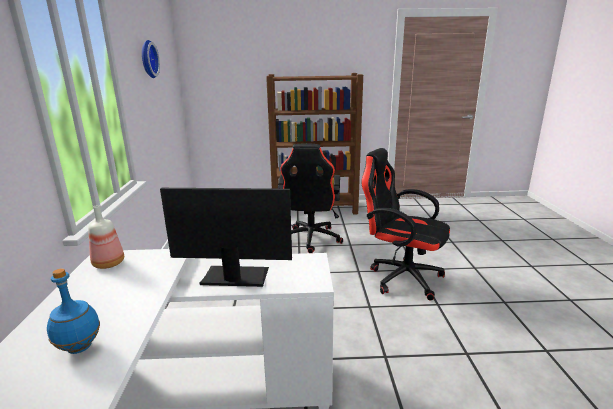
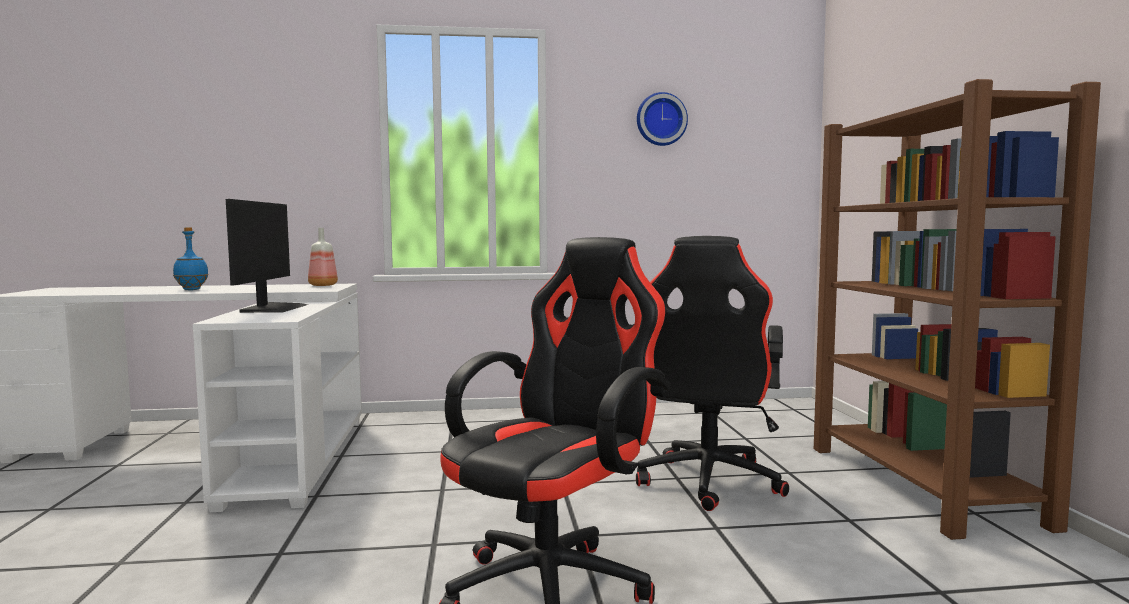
camera: 85 degrees right, 15 degrees down
black office chair [278,143,343,253] -> black office chair turned 75 degrees counterclockwise [636,236,789,511]

